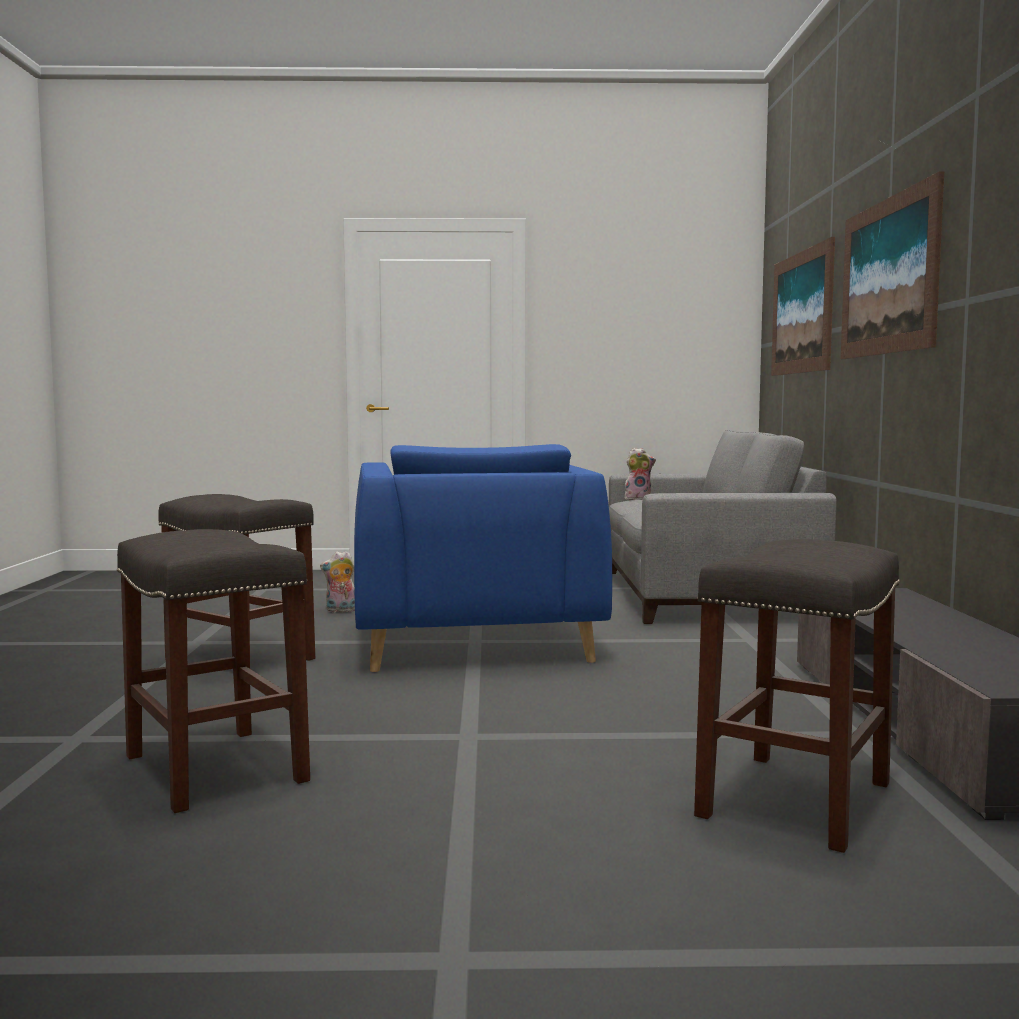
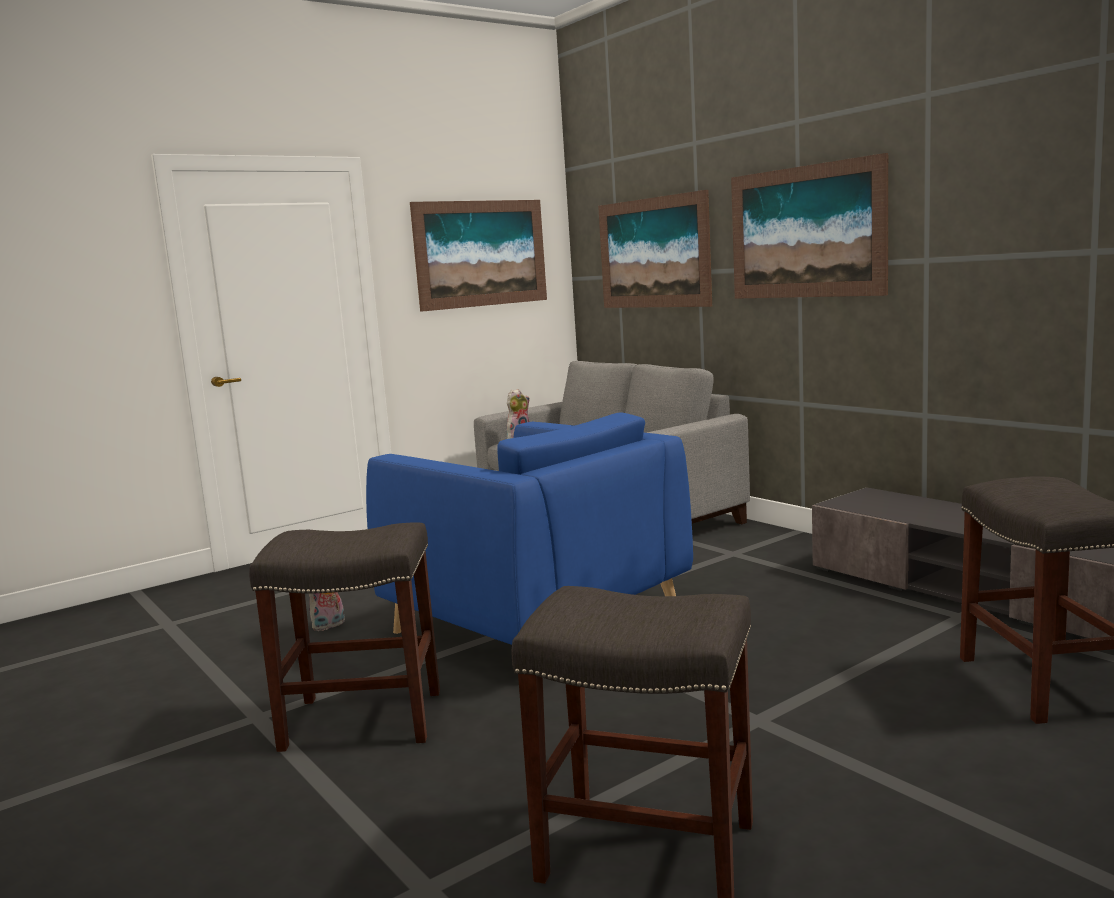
camera: 35 degrees left, 5 degrees up
none -> picture [410,200,547,312]

